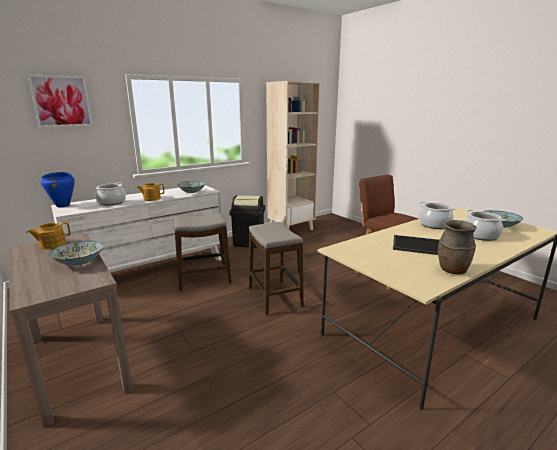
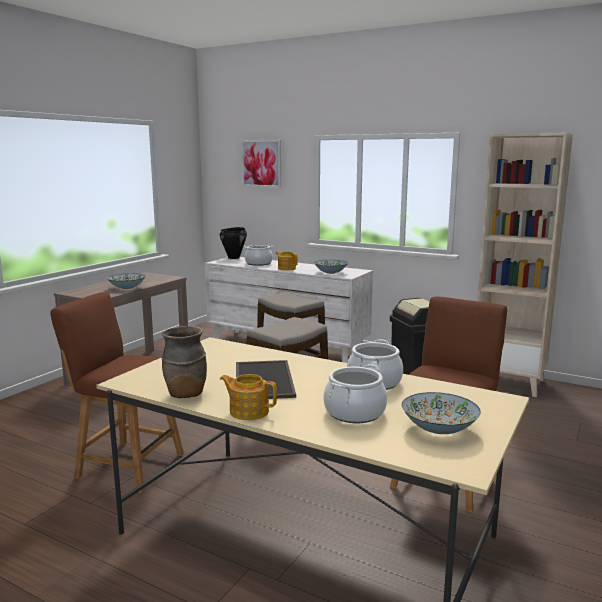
camera: 65 degrees right, 5 degrees down
teapot [26,222,70,249] -> teapot moved to [220,374,277,420]
blue cooking pot [41,172,75,207] -> black cooking pot [220,227,247,259]
none -> brown chair [51,292,184,493]

